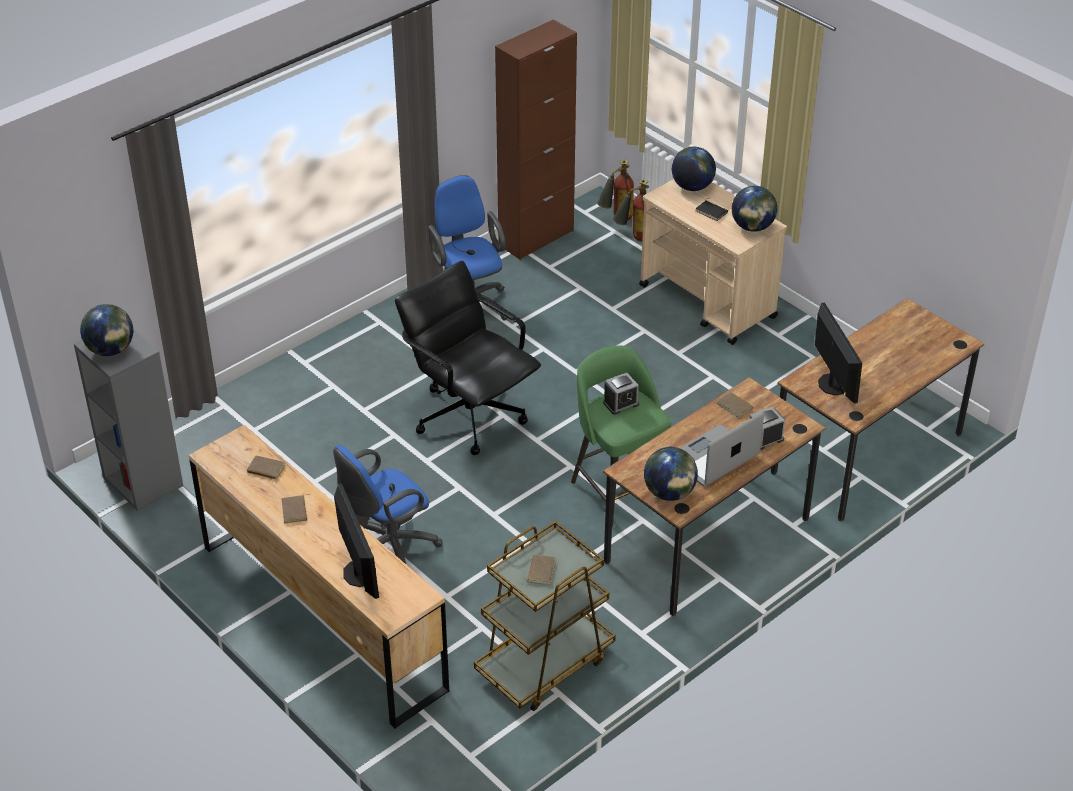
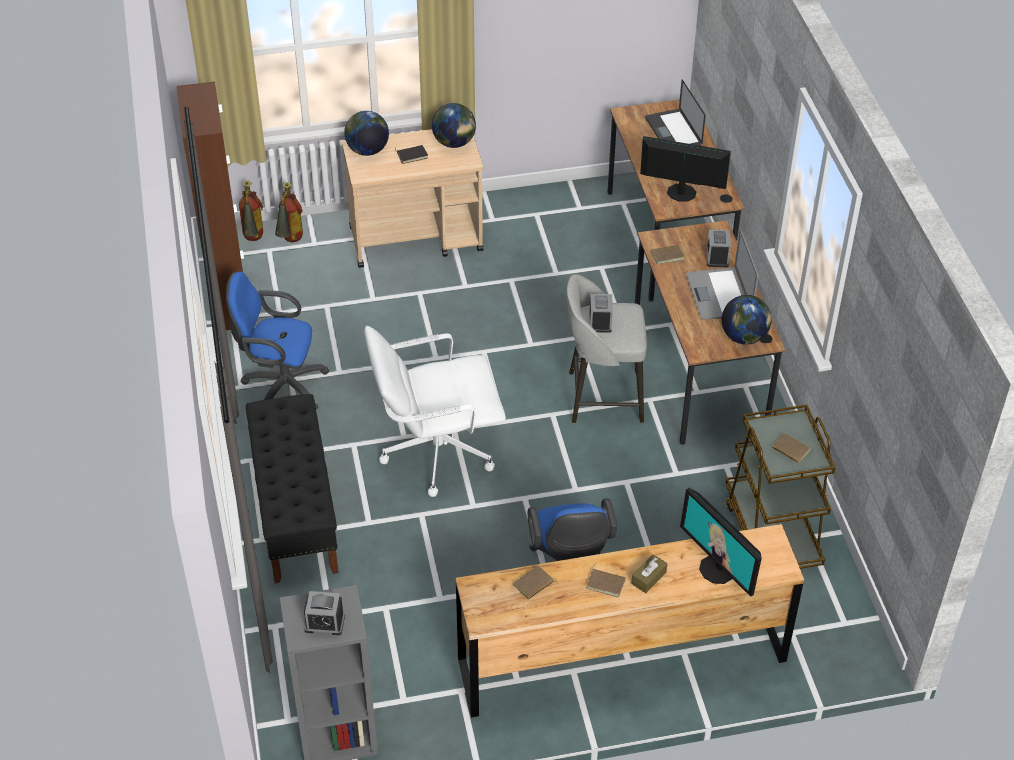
camera: 60 degrees left, 5 degrees up
globe [80,304,133,356] -> alarm clock [304,591,345,635]
monitor [334,483,379,599] -> monitor turned 135 degrees counterclockwise [680,488,762,597]
black office chair [395,261,541,455] -> white office chair [364,326,506,497]
green stool [571,346,671,526] -> grey stool [566,274,647,423]
none -> black bench [246,394,338,583]
none -> brown tissue box [631,554,668,593]
none -> laptop [646,80,706,146]

